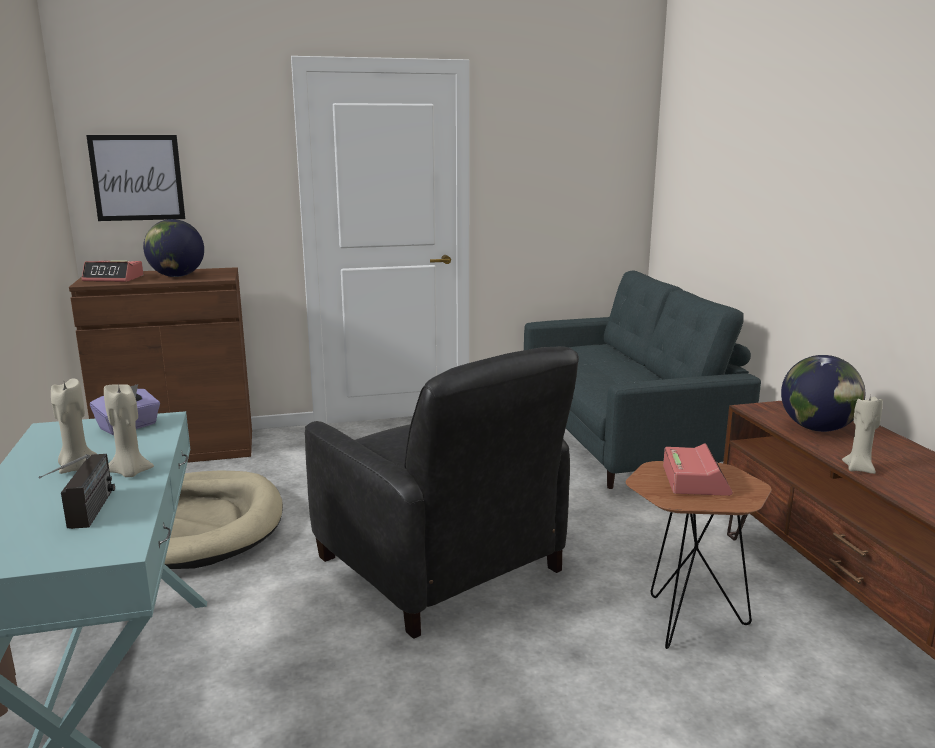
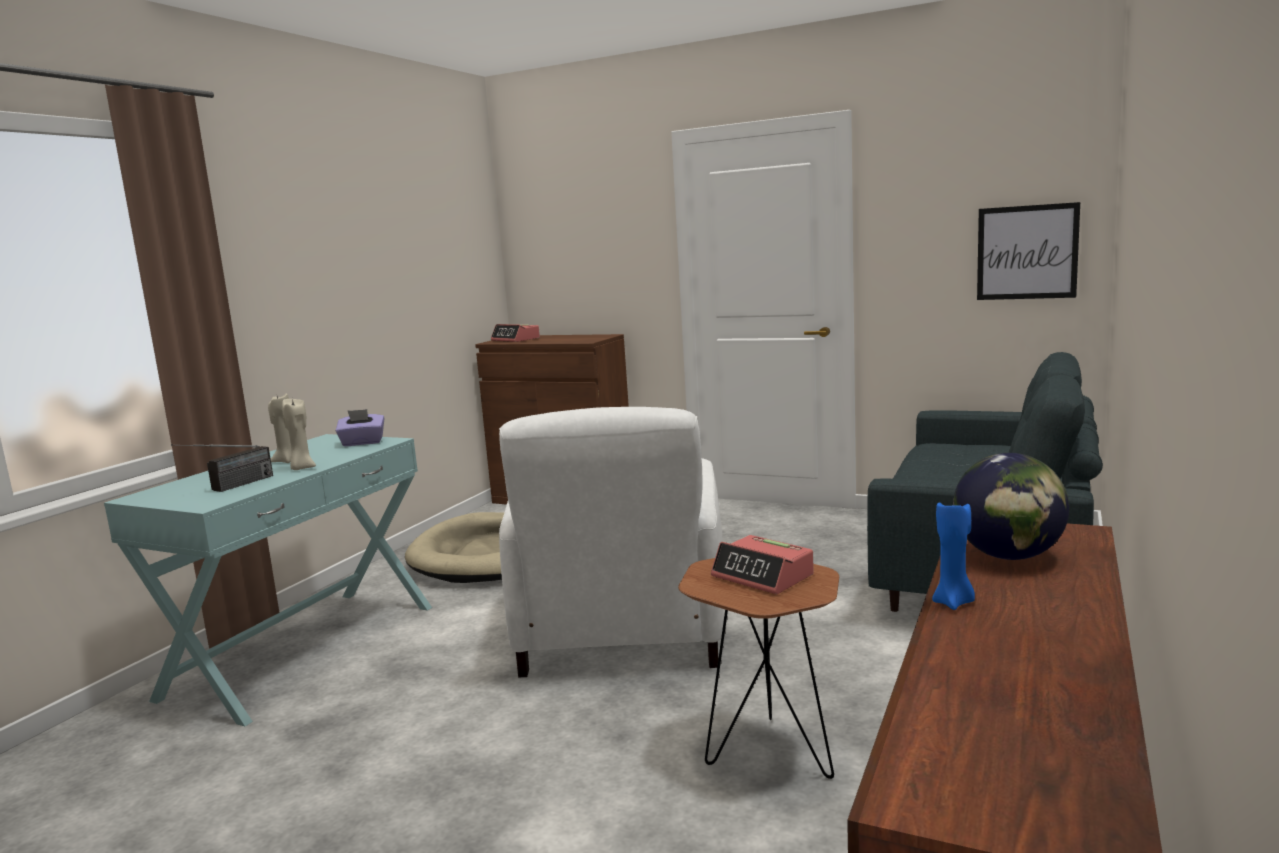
camera: 40 degrees right, 5 degrees down
picture [86,135,185,221] -> picture moved to [977,202,1080,300]
globe [143,219,204,277] -> none
black armchair [305,346,579,639] -> white armchair [499,407,724,677]
alarm clock [663,443,733,496] -> alarm clock turned 90 degrees clockwise [711,535,814,594]
beige candle [842,394,883,474] -> blue candle [932,500,975,610]

